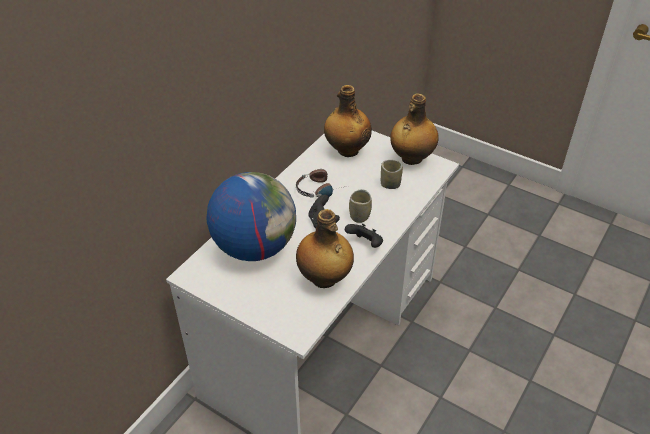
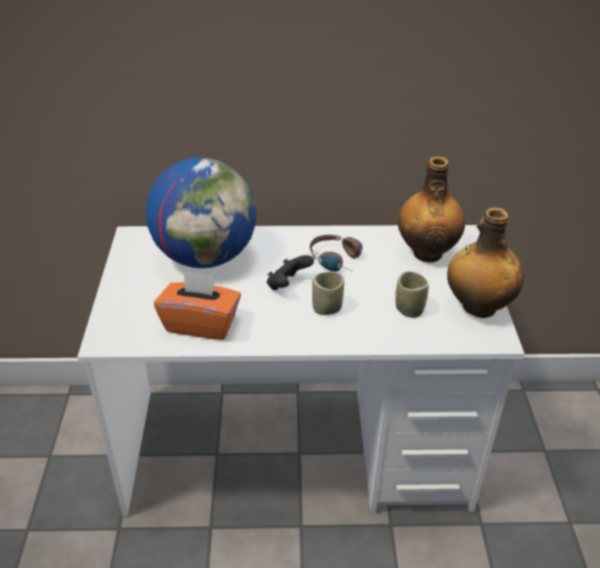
camera: 55 degrees right, 5 degrees down
bottle [296,209,354,288] -> orange tissue box [154,271,241,340]
black game controller [345,224,383,248] -> none

